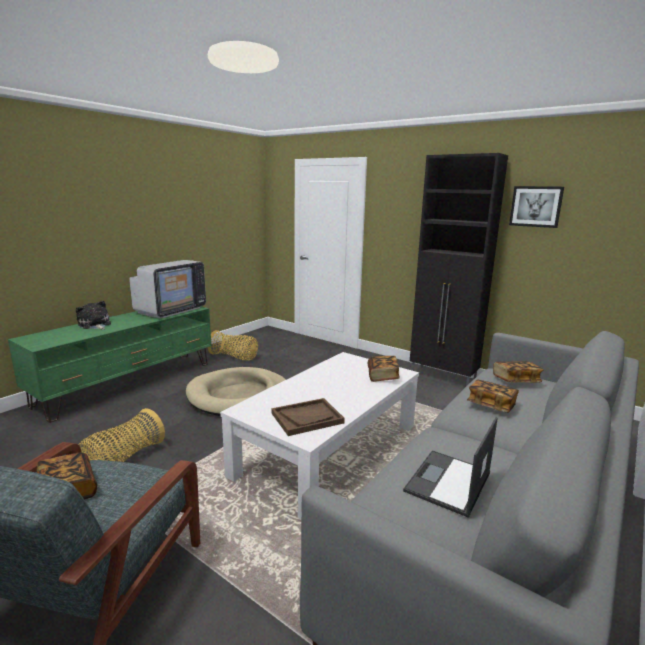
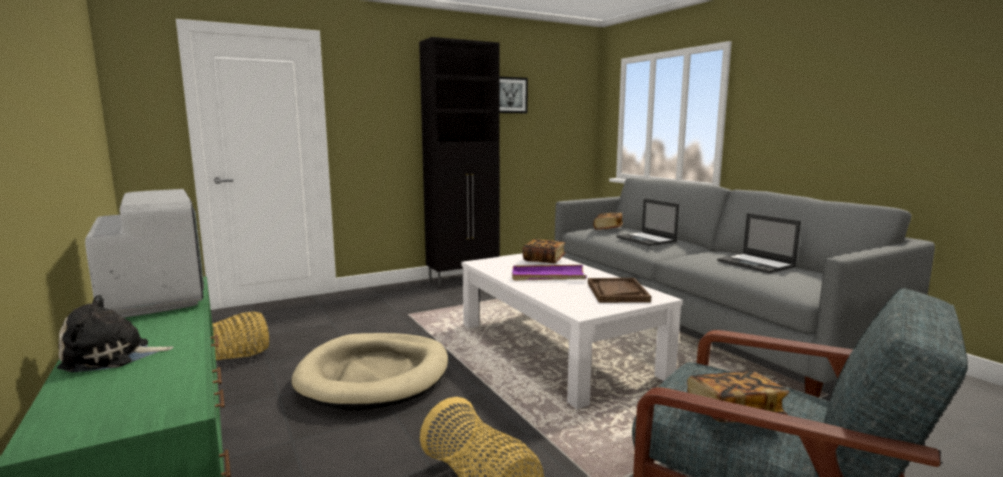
camera: 65 degrees left, 5 degrees down
book [467,380,519,413] -> laptop [616,199,679,246]
none -> purple tray [512,265,587,281]

